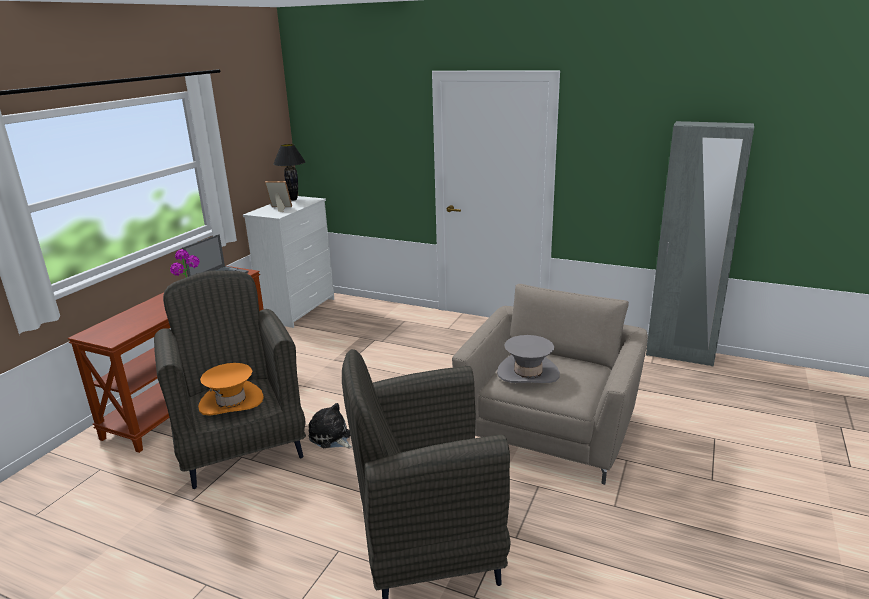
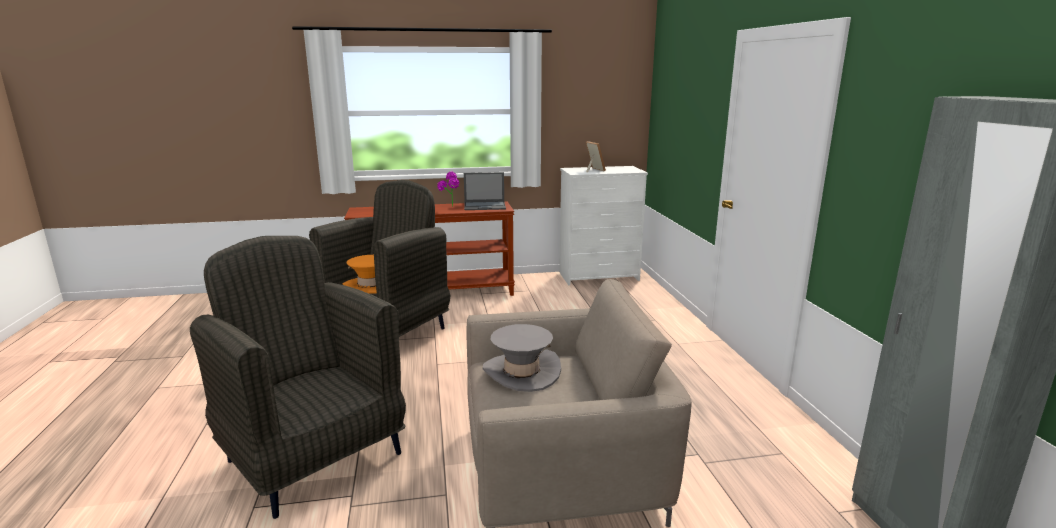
camera: 55 degrees right, 5 degrees down
black table lamp [273,144,306,200] -> none
plush toy [309,403,352,448] -> none

